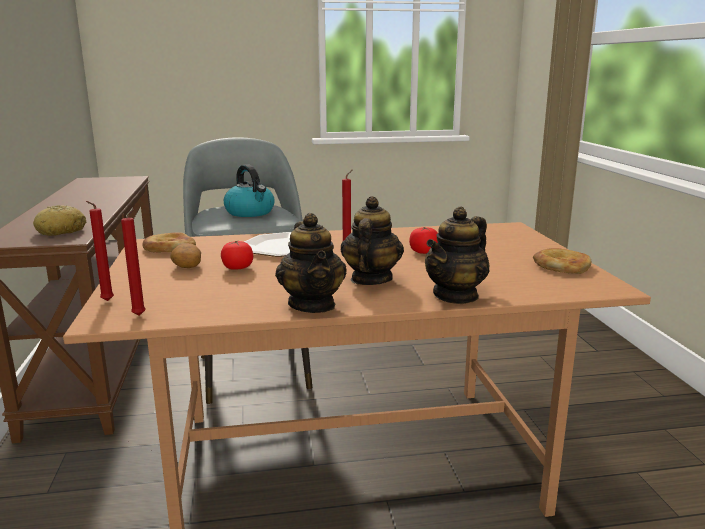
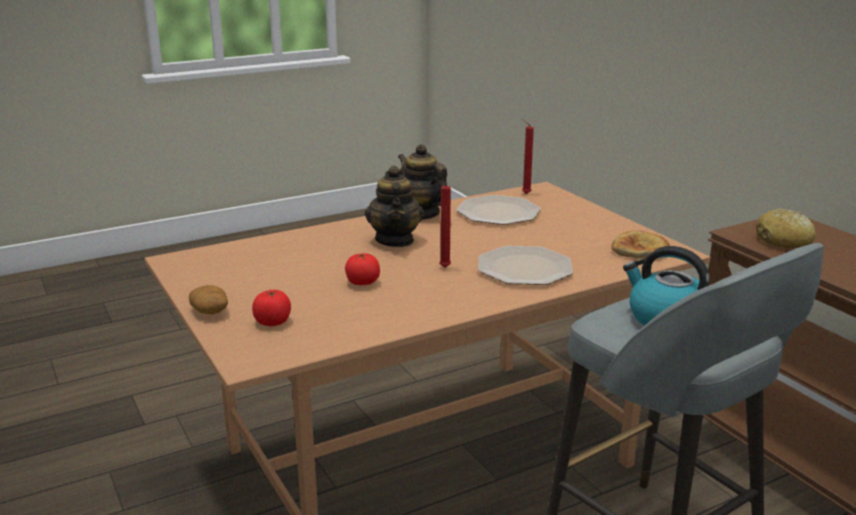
camera: 160 degrees right, 5 degrees up
red candle [86,201,114,301] -> none
potato [171,243,201,268] -> potato moved to [189,285,228,314]
tomato [221,240,253,270] -> tomato moved to [252,290,291,326]
teapot [425,206,490,304] -> none
bread [533,248,591,274] -> none
none -> plate [456,195,541,225]

